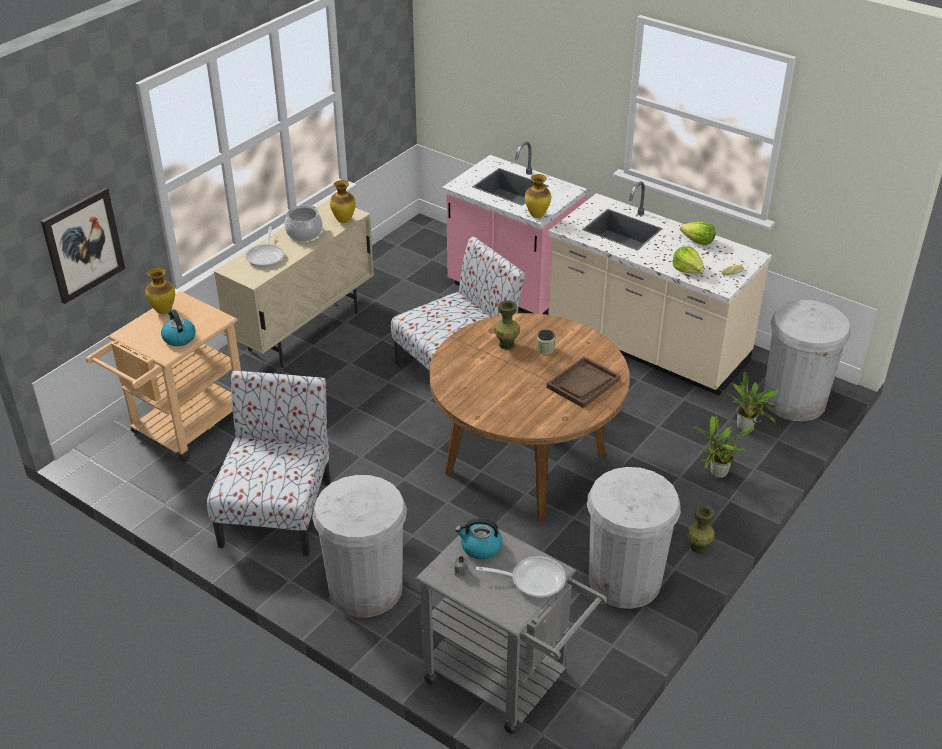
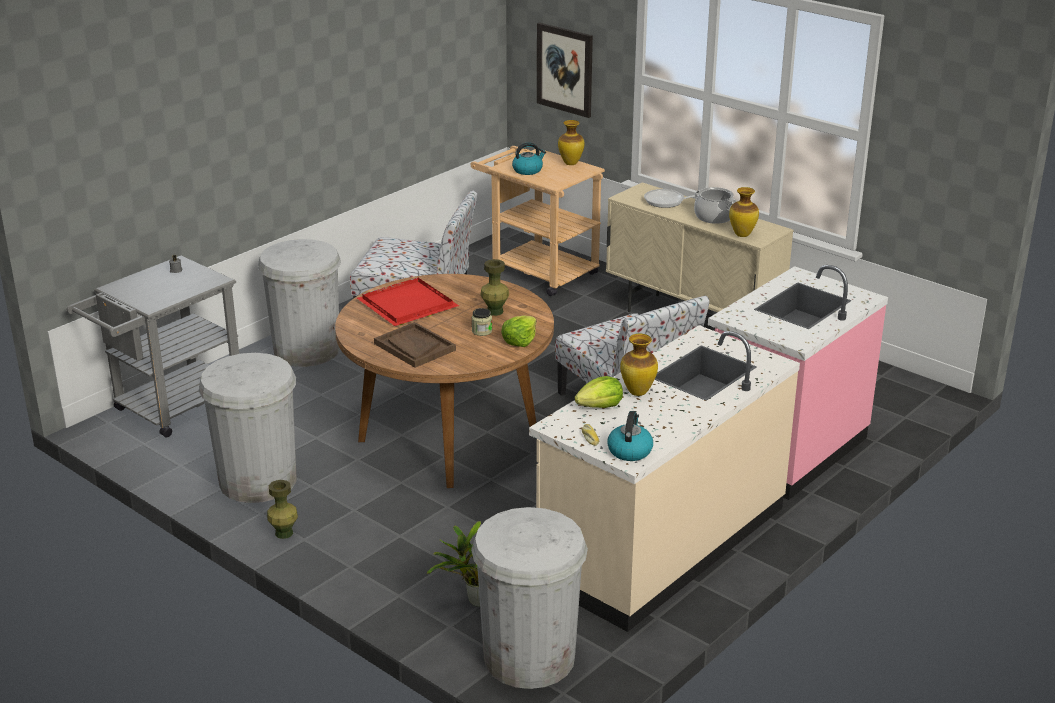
camera: 95 degrees right, 10 degrees down
kettle [455,518,503,560] -> kettle moved to [607,411,653,461]
frying pan [476,556,566,598] -> none
vase [525,174,551,218] -> vase moved to [620,334,658,396]
lettuce [680,222,716,245] -> lettuce moved to [501,315,536,347]
potted plant [694,416,754,478] -> none
none -> red tray [357,278,459,326]

